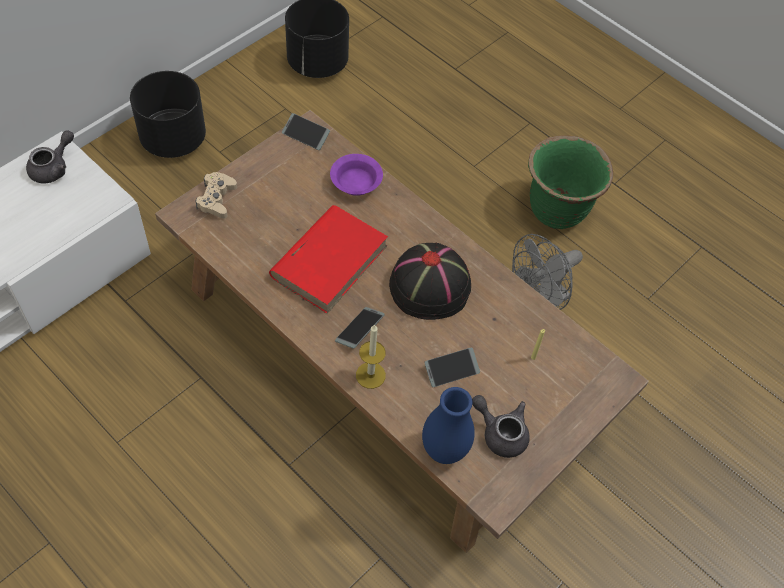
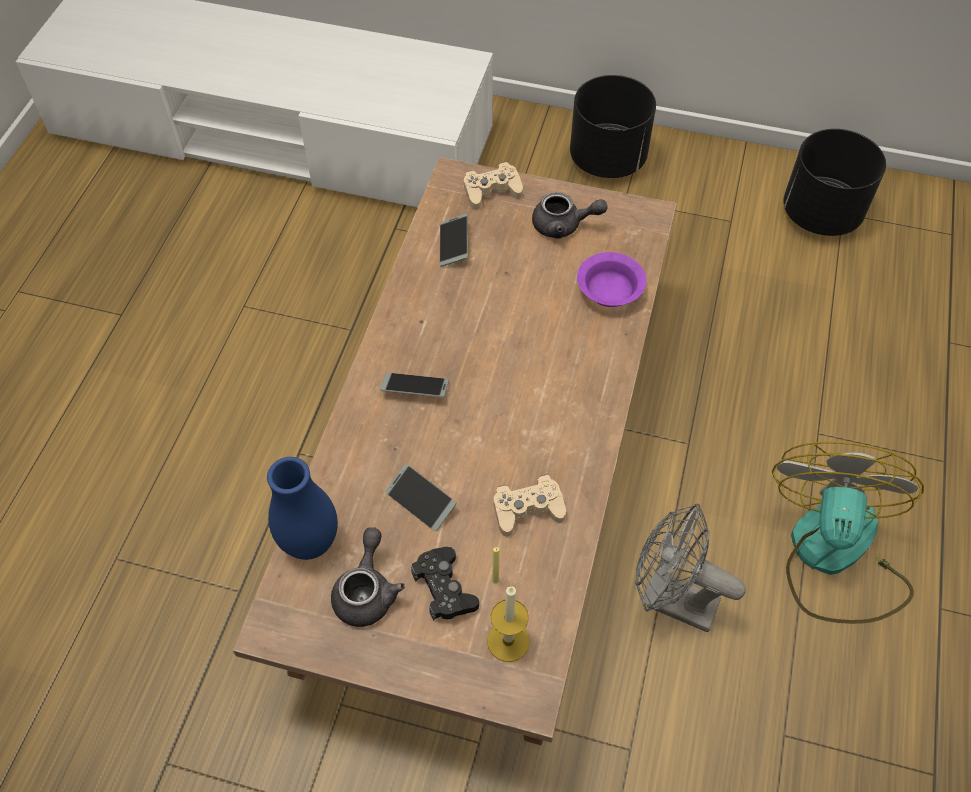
camera: 65 degrees right, 0 degrees up
grey teapot [26,130,74,183] -> grey teapot moved to [532,192,608,239]
red book [269,205,388,314] -> none
phone [282,113,330,150] -> phone moved to [440,214,468,267]
candle [356,324,386,389] -> candle moved to [487,586,530,662]
black hat [389,243,471,320] -> none
green planter [528,135,613,229] -> fan [772,442,924,624]
none -> black game controller [411,547,479,621]
none -> beige game controller [494,474,566,537]

